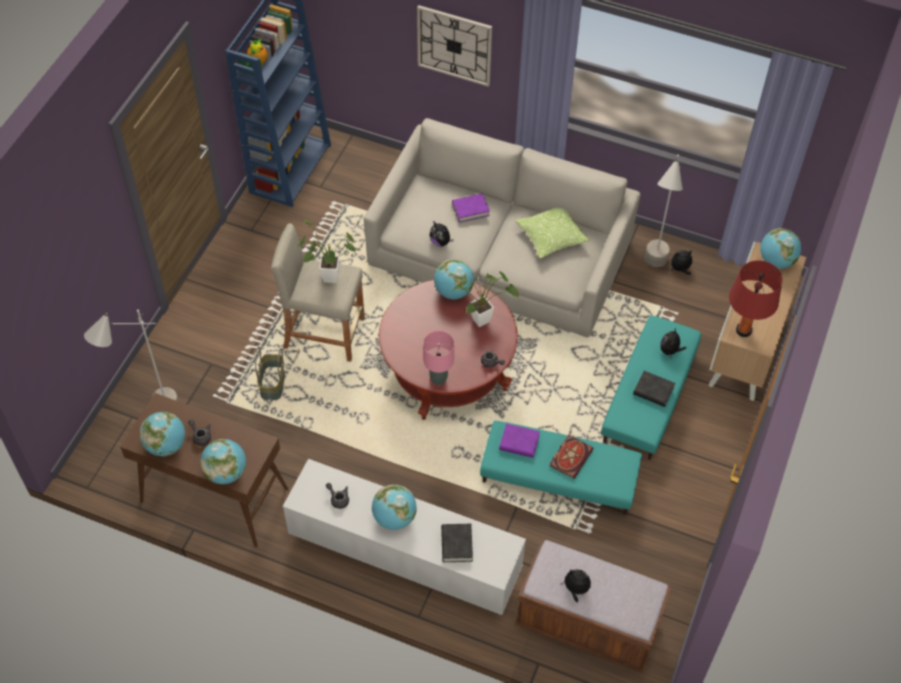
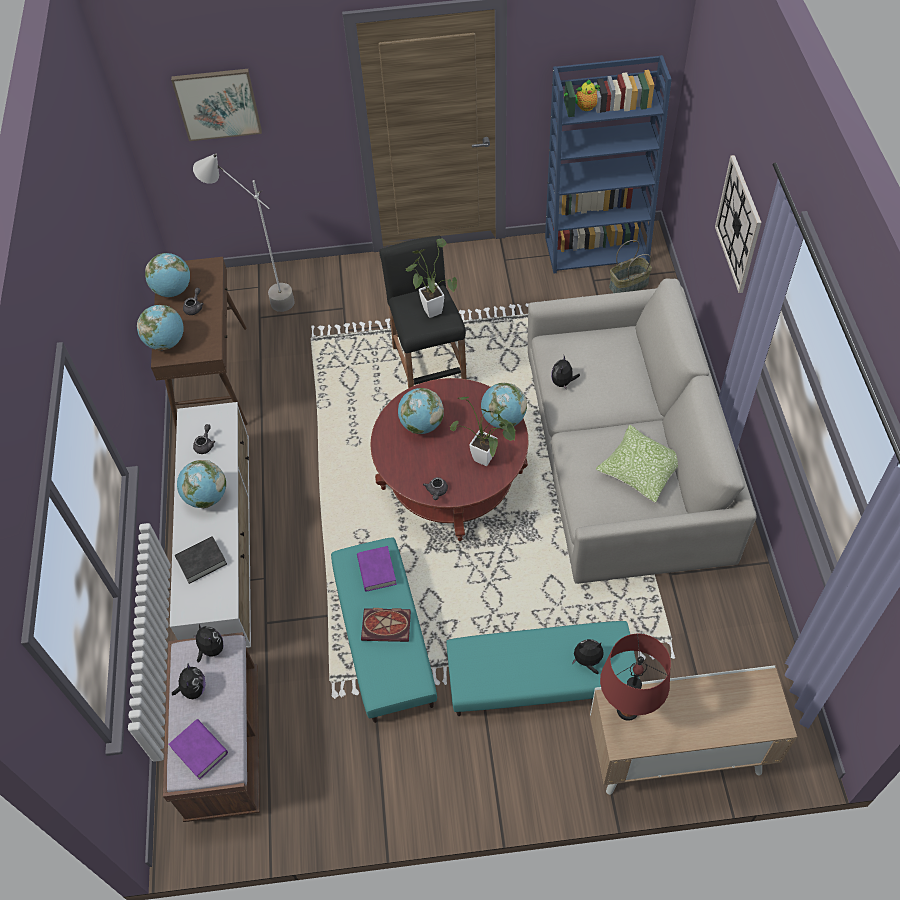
camera: 65 degrees right, 0 degrees up
basket [255,347,285,400] -> basket moved to [609,240,652,293]
beige stool [271,223,365,362] -> black stool [379,235,467,389]
pink table lamp [423,331,454,385] -> none
purple book [452,193,490,223] -> purple book moved to [168,719,228,780]
black book [633,371,675,407] -> none
grey floor lamp [645,155,683,267] -> none
plush toy [671,250,692,275] -> plush toy moved to [193,624,223,662]
globe [760,228,801,269] -> globe moved to [398,388,444,434]
none -> picture [171,69,262,141]

